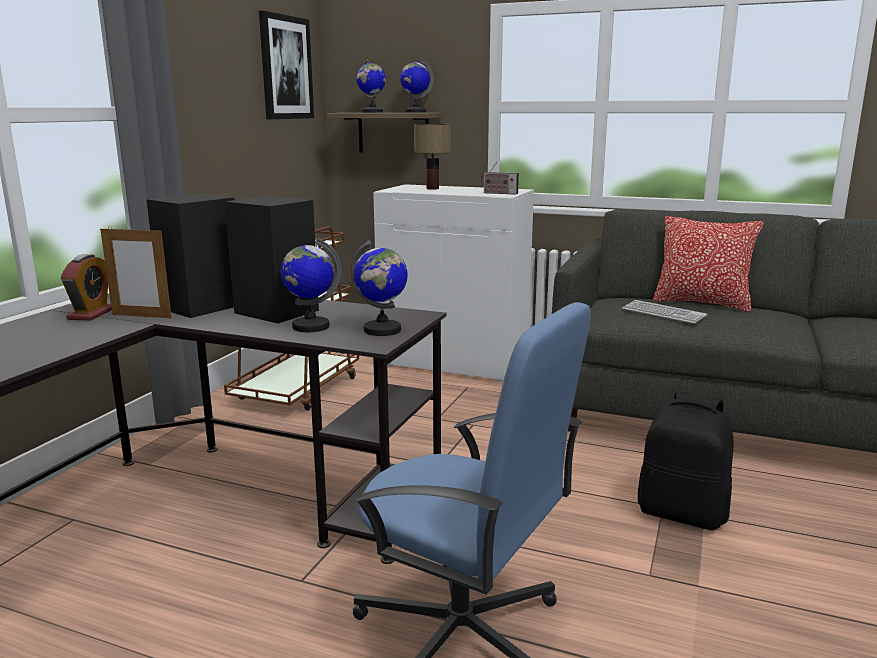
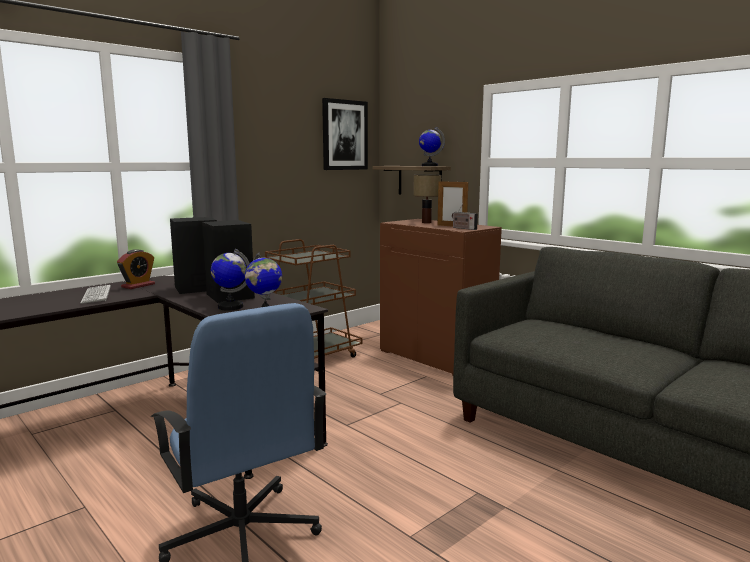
camera: 25 degrees right, 5 degrees down
picture frame [100,226,172,318] -> picture frame moved to [438,181,468,227]
globe [356,59,386,113] -> none
white cabinet [373,184,534,382] -> brown cabinet [380,219,502,376]
keyboard [622,300,708,324] -> keyboard moved to [80,285,111,304]
black backpack [638,392,734,530] -> none
pillow [653,216,764,312] -> none

